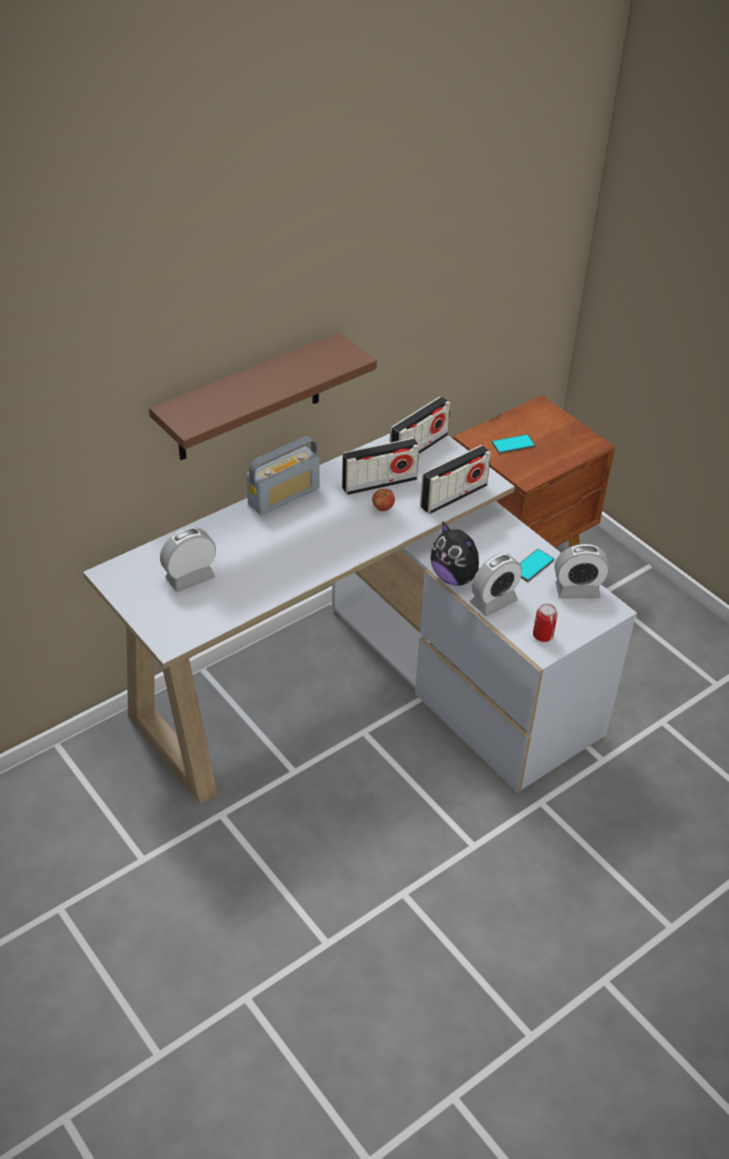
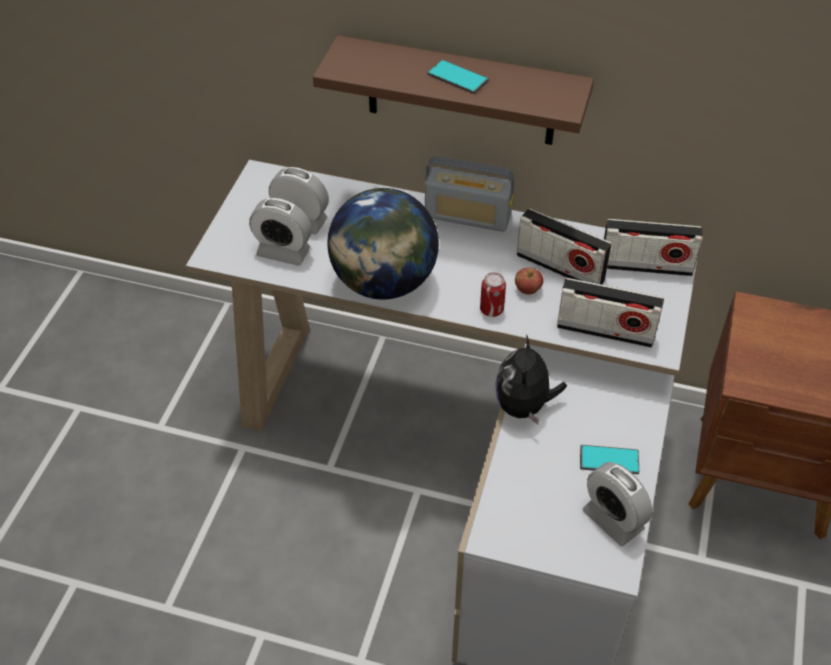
camera: 55 degrees right, 5 degrees up
alarm clock [470,553,522,616] -> alarm clock moved to [249,198,312,266]
phone [492,434,536,454] -> phone moved to [428,60,489,94]
can [533,603,557,642] -> can moved to [480,272,506,317]
none -> globe [327,188,439,300]

